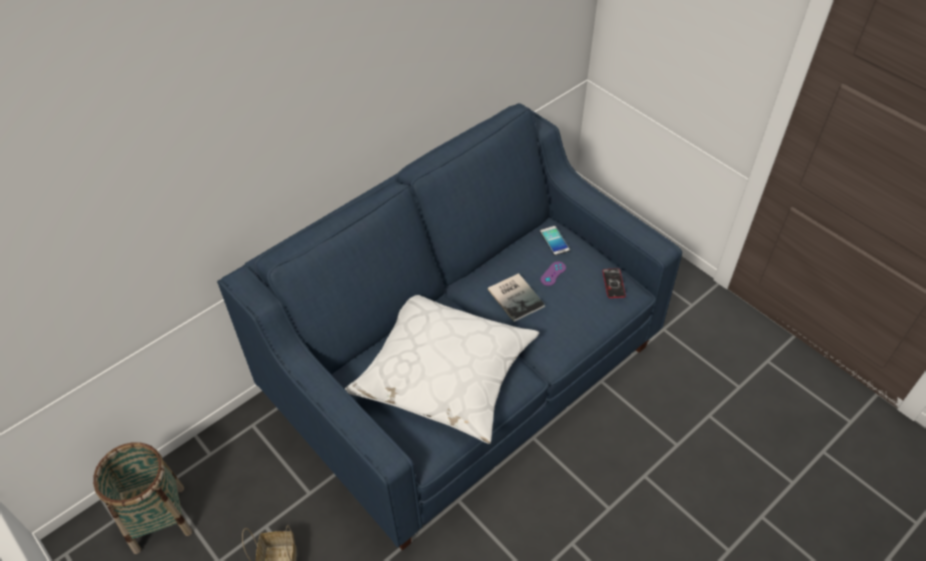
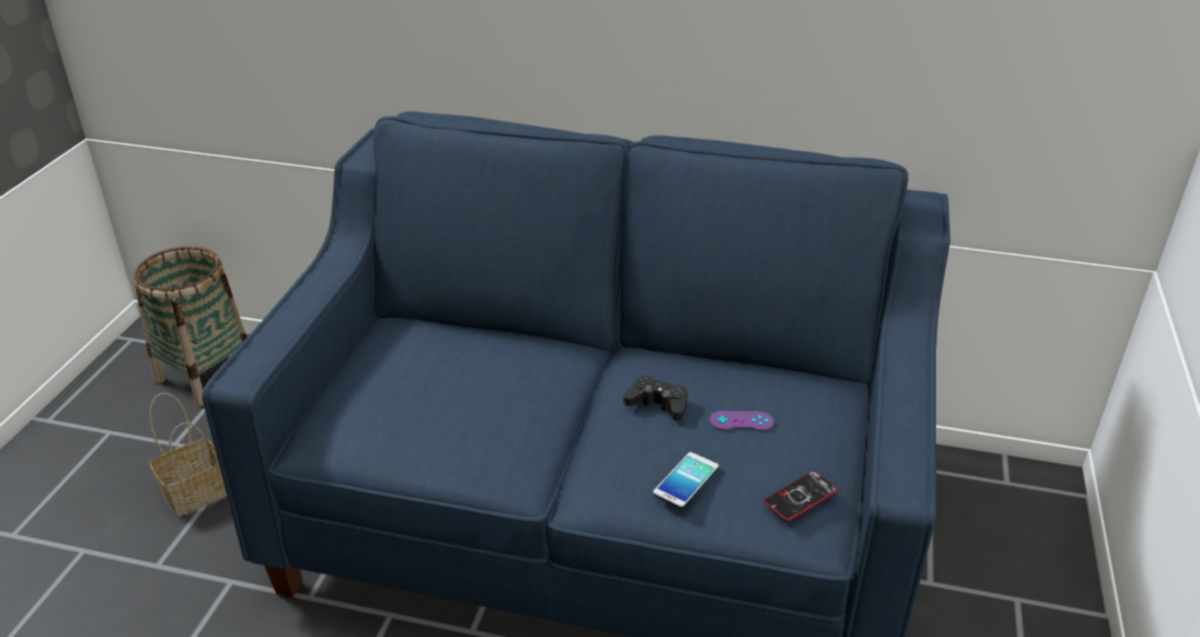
camera: 55 degrees right, 15 degrees down
white pillow [345,295,539,444] -> none
book [488,273,545,322] -> black game controller [623,375,687,421]
phone [540,226,570,255] -> phone moved to [653,452,719,509]

